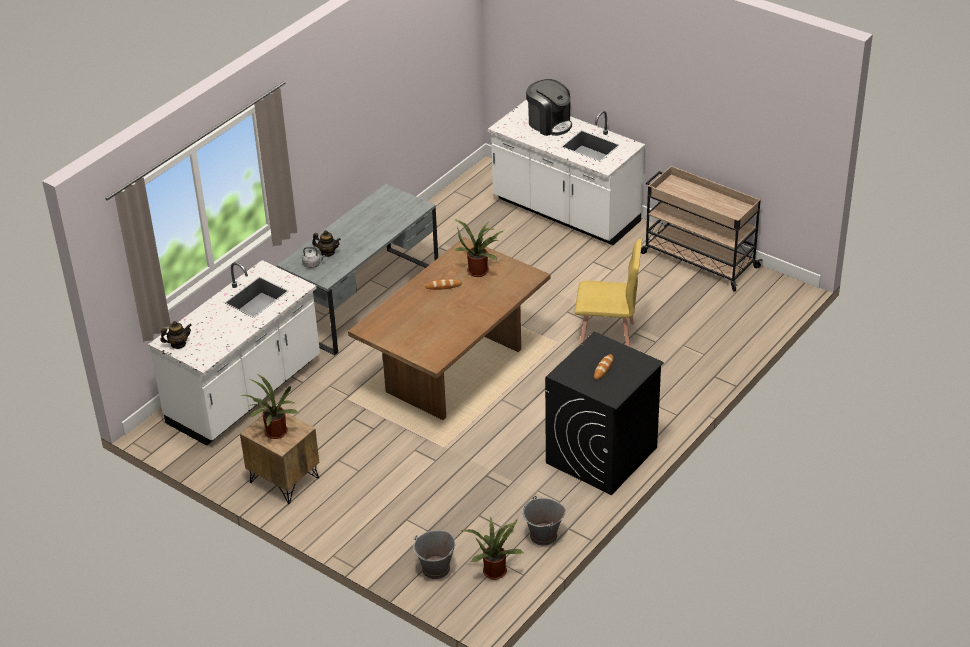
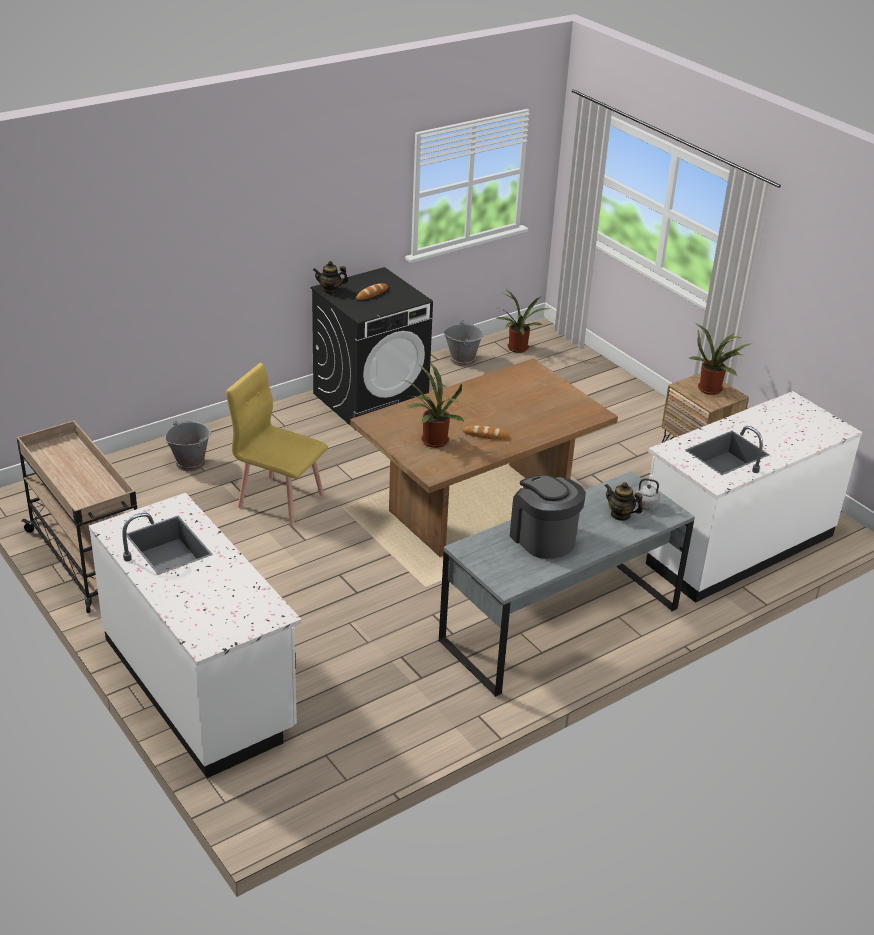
camera: 165 degrees left, 5 degrees down
teapot [160,321,192,349] -> teapot moved to [313,261,349,294]
grey bucket [413,530,455,579] -> grey bucket moved to [165,421,211,472]
coffee machine [526,79,572,136] -> coffee machine moved to [510,475,586,559]

